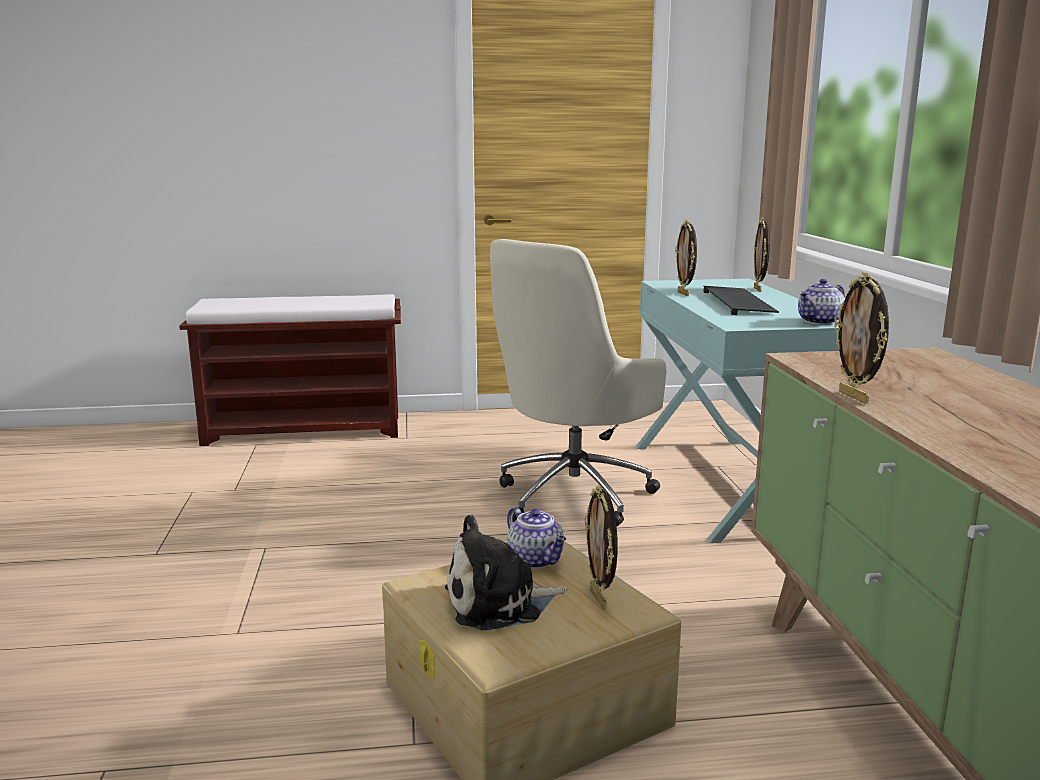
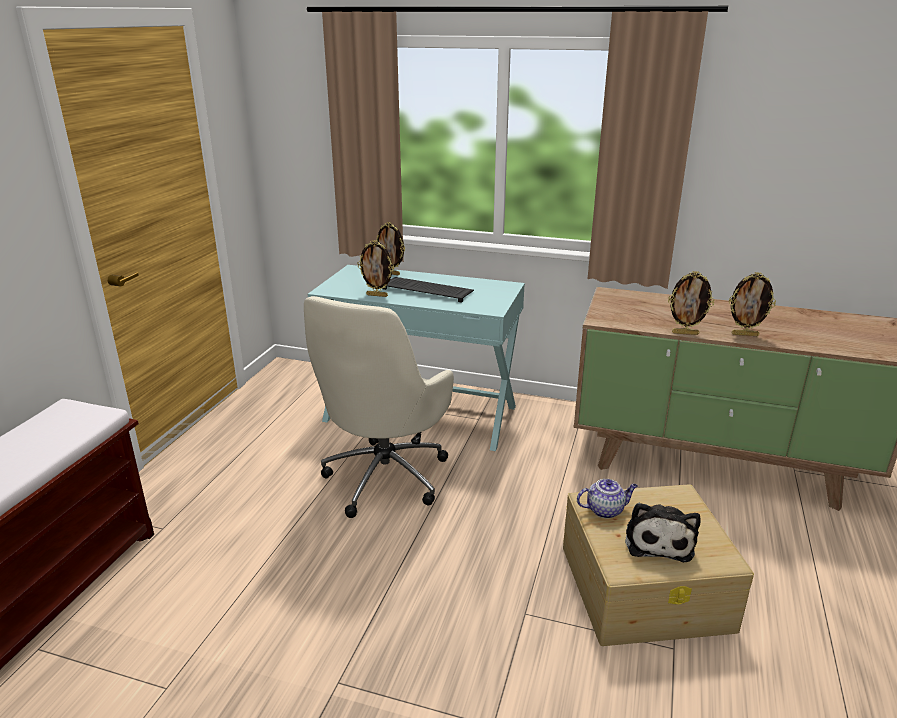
camera: 65 degrees left, 10 degrees up
beige office chair [490,239,666,527] -> beige office chair turned 45 degrees clockwise [304,296,454,518]
picture frame [585,485,618,609] -> picture frame moved to [729,272,776,336]
teapot [798,279,845,325] -> none

